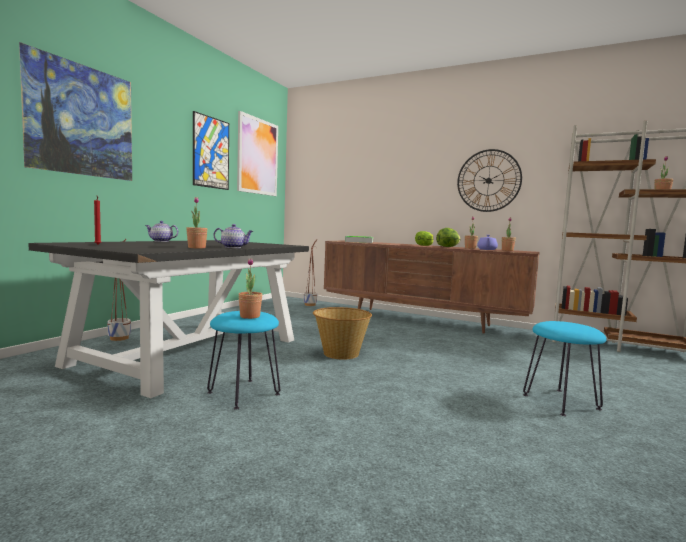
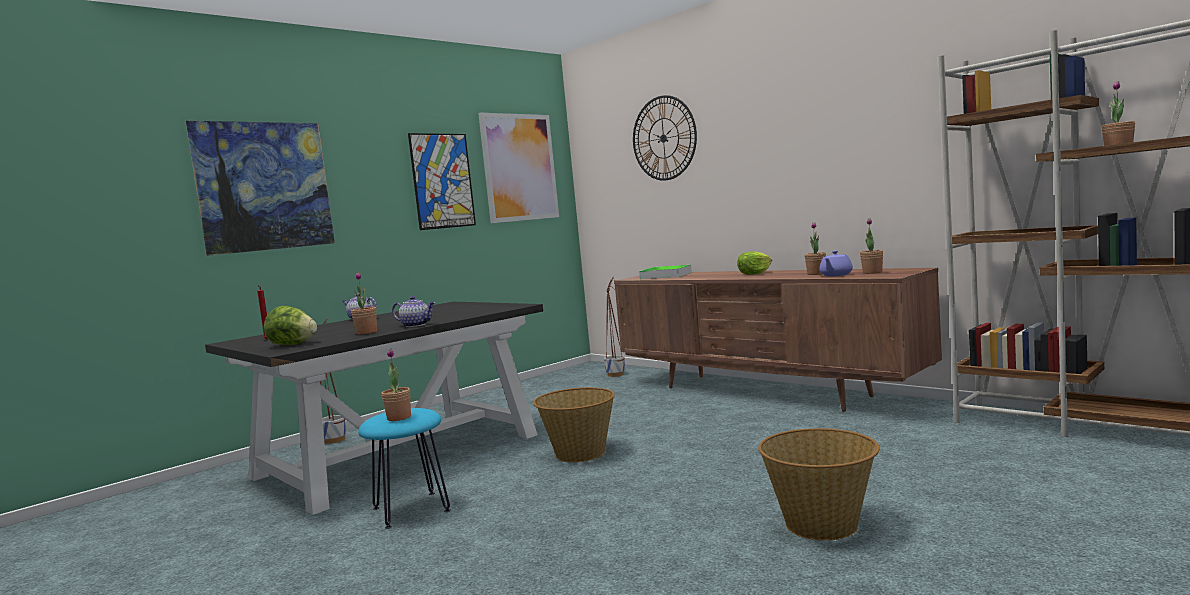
camera: 20 degrees right, 0 degrees up
lettuce [436,228,461,247] -> lettuce moved to [264,306,317,345]
wall clock [457,149,522,212] -> wall clock moved to [633,95,697,181]
turquoise stool [523,321,606,416] -> basket [758,428,880,540]

